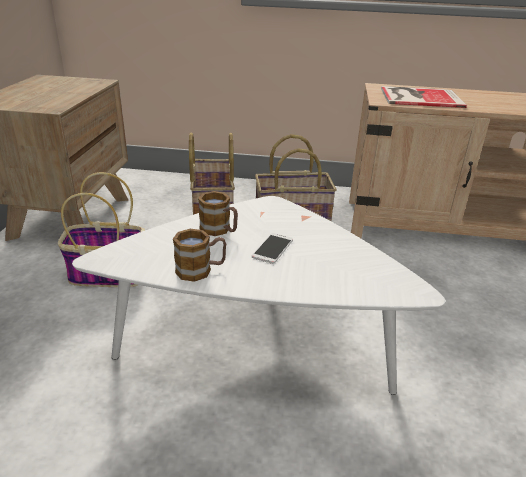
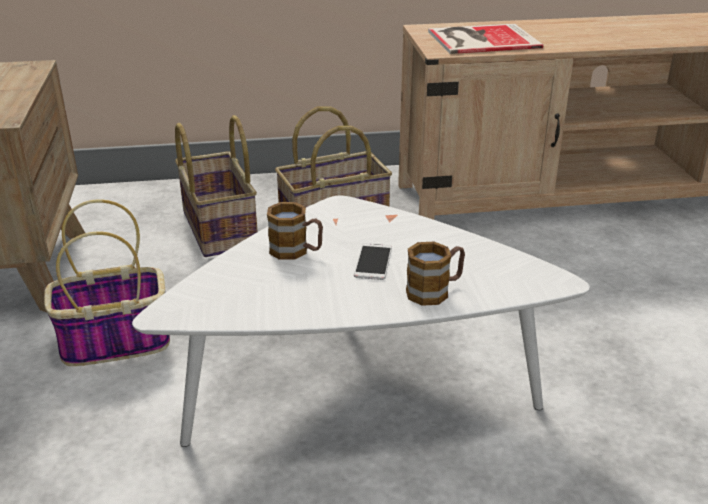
camera: 15 degrees left, 0 degrees up
mug [173,229,226,282] -> mug moved to [406,242,465,306]

